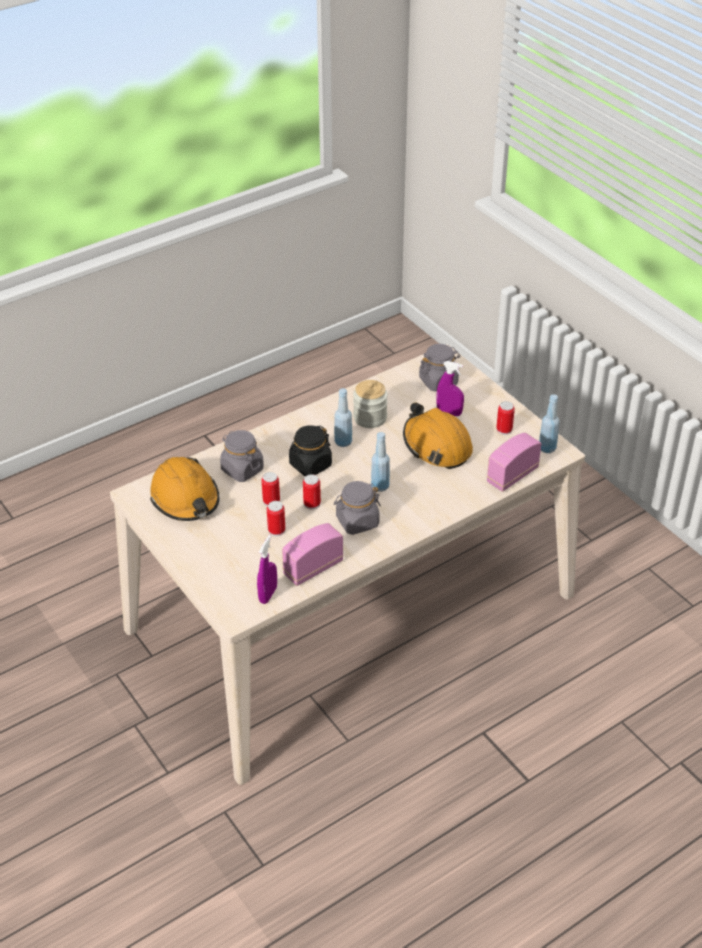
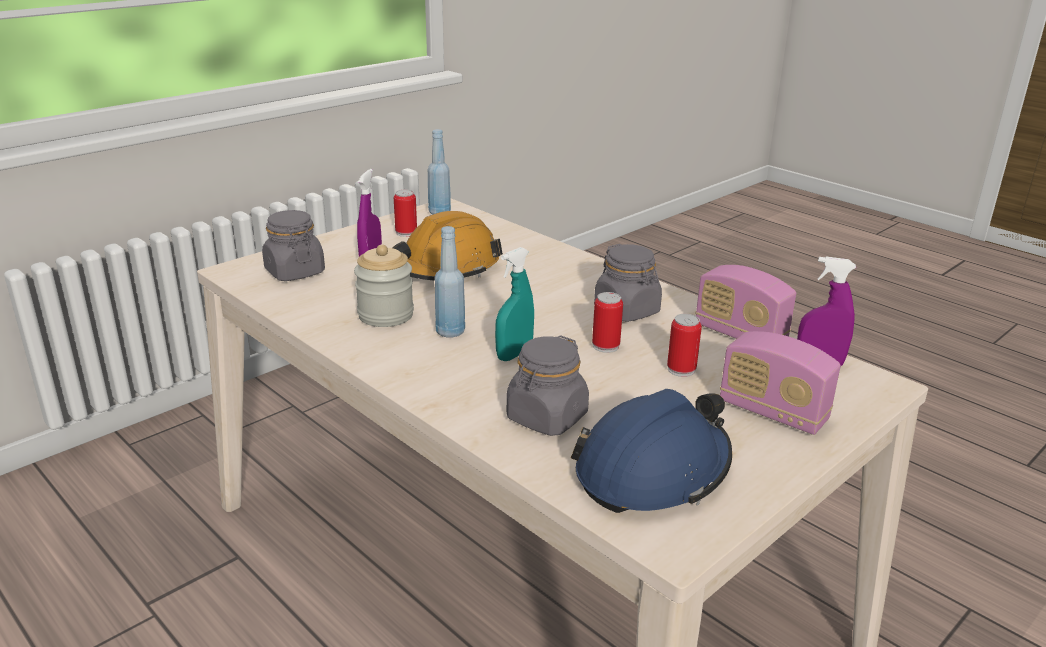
camera: 100 degrees left, 15 degrees down
orange hard hat [150,457,219,521] -> blue hard hat [571,389,732,513]
can [262,472,280,506] -> none
black jar [289,425,332,477] -> turquoise spray bottle [495,247,534,361]
blue bottle [371,432,390,492] -> none
radio [487,433,541,492] -> radio moved to [720,331,841,435]

